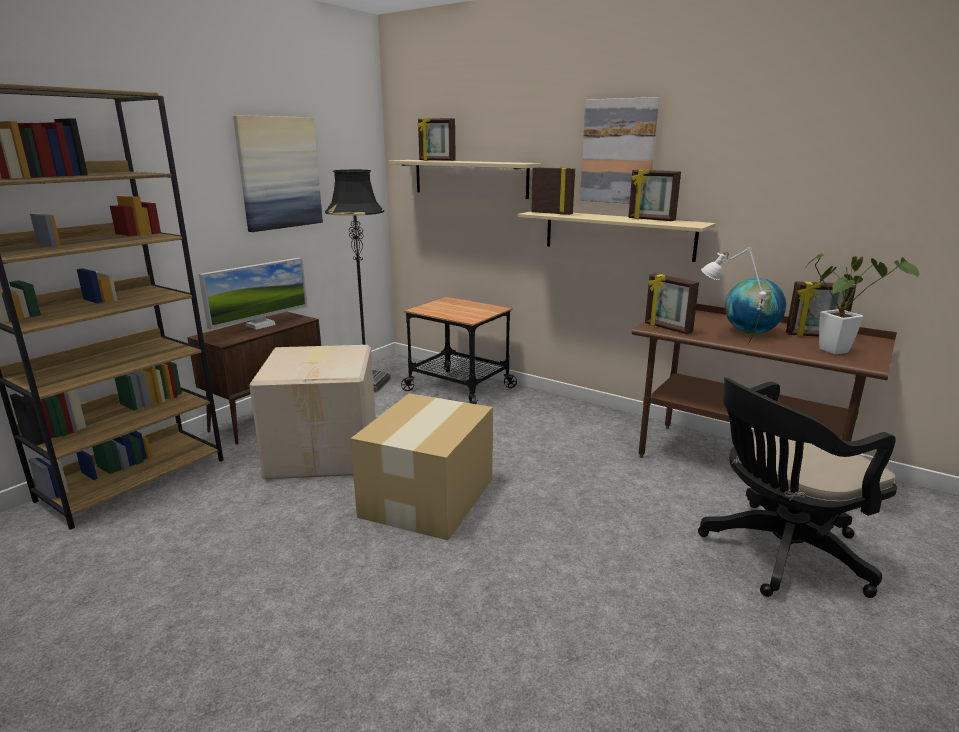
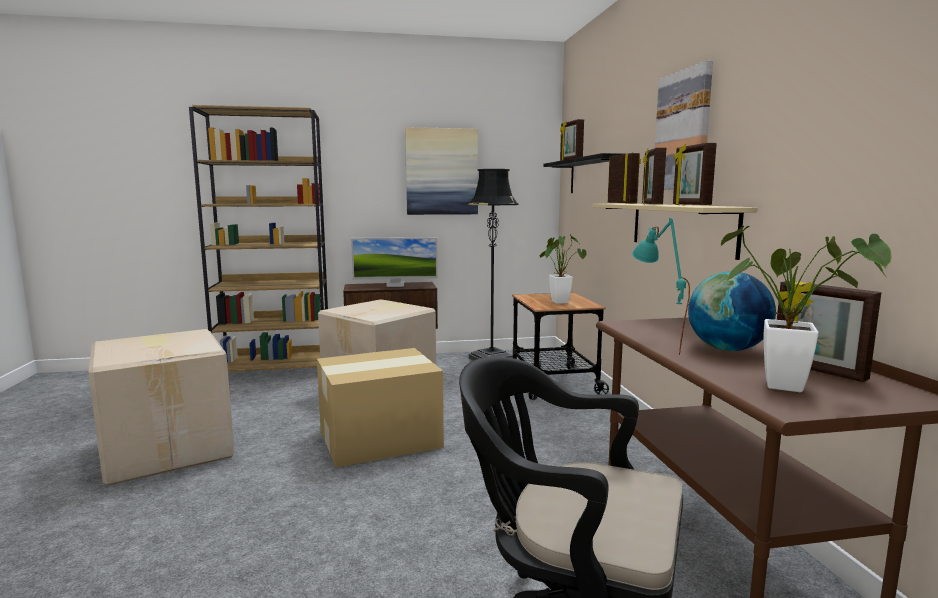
camera: 45 degrees right, 10 degrees down
beige shelf [389,160,541,199] -> black shelf [543,153,625,193]
picture frame [645,273,699,334] -> picture frame moved to [642,147,666,205]
white table lamp [701,247,766,343] -> turquoise table lamp [632,218,690,355]
none -> cardboard box [89,329,235,486]
none -> potted plant [540,234,587,304]

